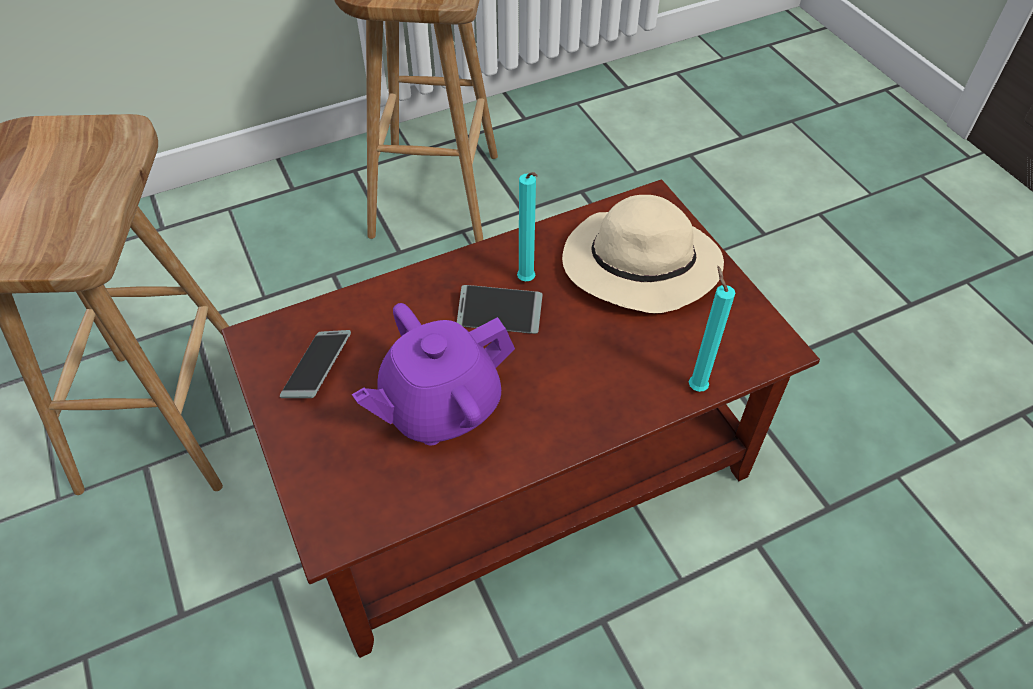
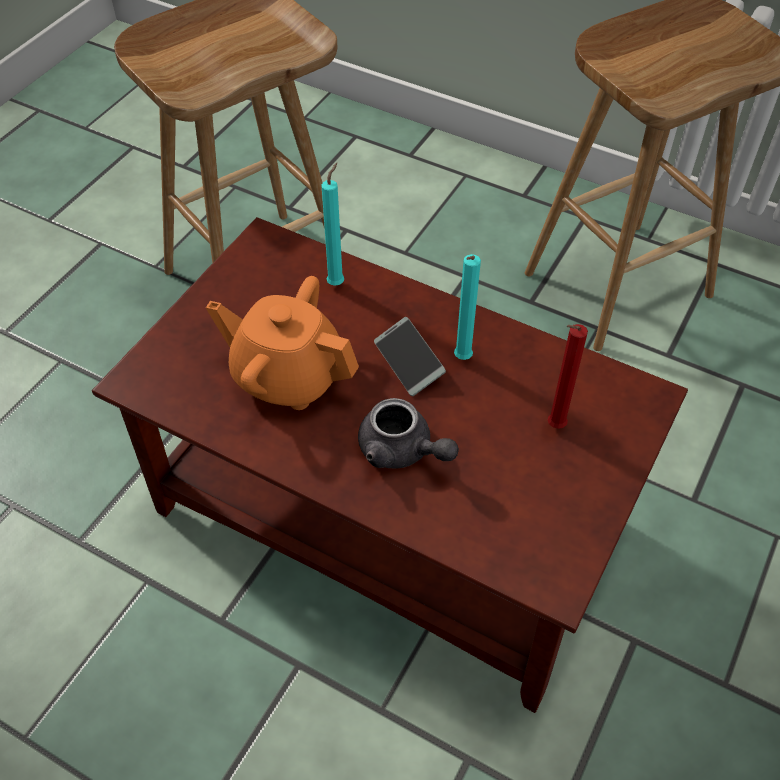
camera: 55 degrees right, 0 degrees up
phone [280,330,351,398] -> none
purple teapot [352,303,515,446] -> orange teapot [206,276,359,410]
beige hat [562,195,724,313] -> red candle [548,324,588,429]
turquoise candle [689,266,735,392] -> turquoise candle moved to [321,163,344,286]
none -> grey teapot [358,398,459,468]

